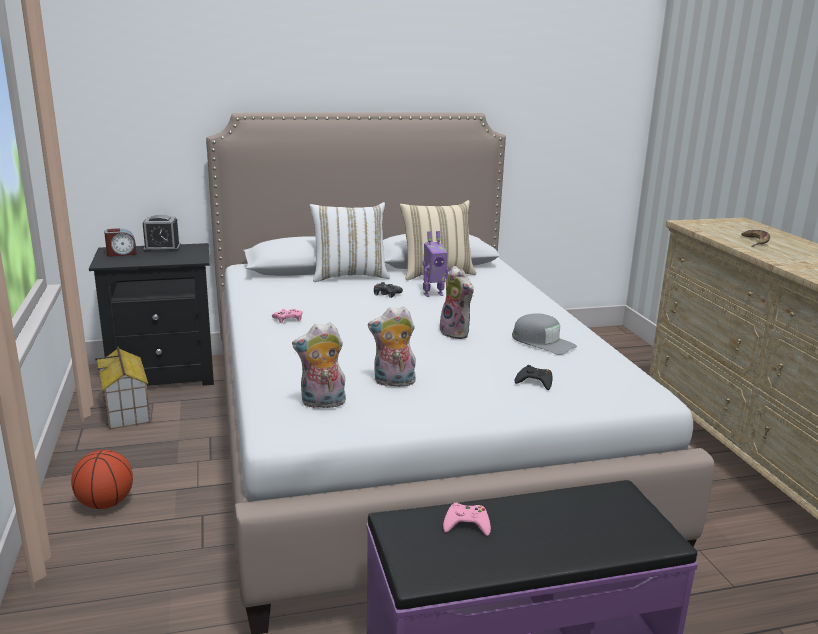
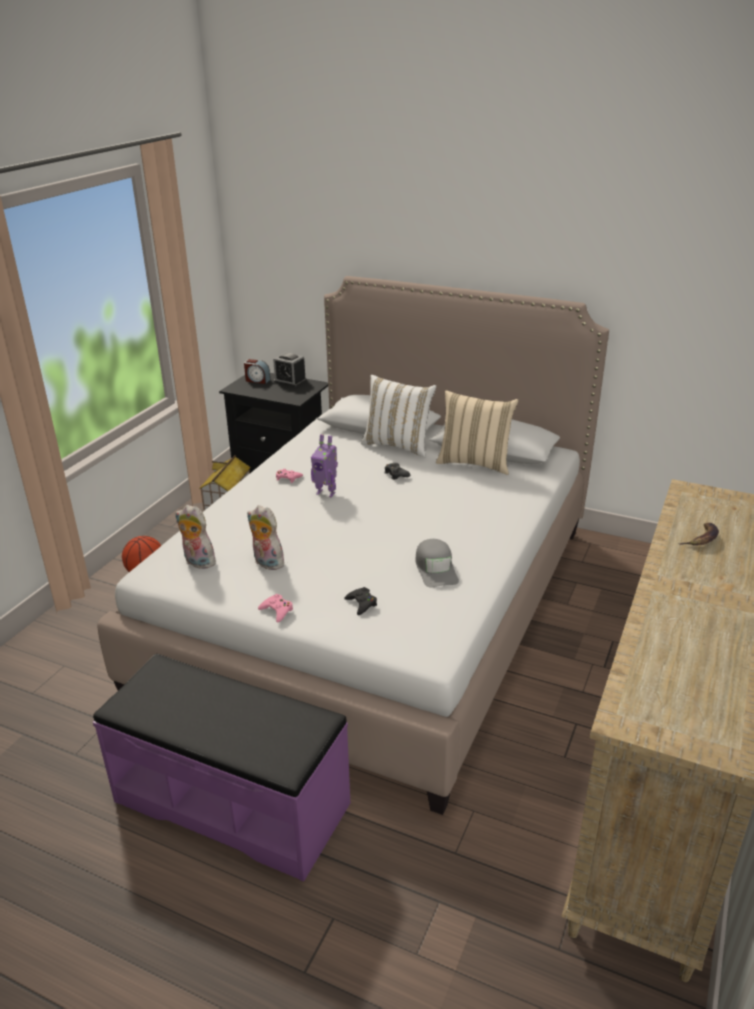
camera: 40 degrees right, 10 degrees up
toy robot [422,231,448,297] -> toy robot moved to [311,434,338,497]
plush toy [439,266,474,339] -> none
pink game controller [443,503,491,536] -> pink game controller moved to [258,594,293,623]

